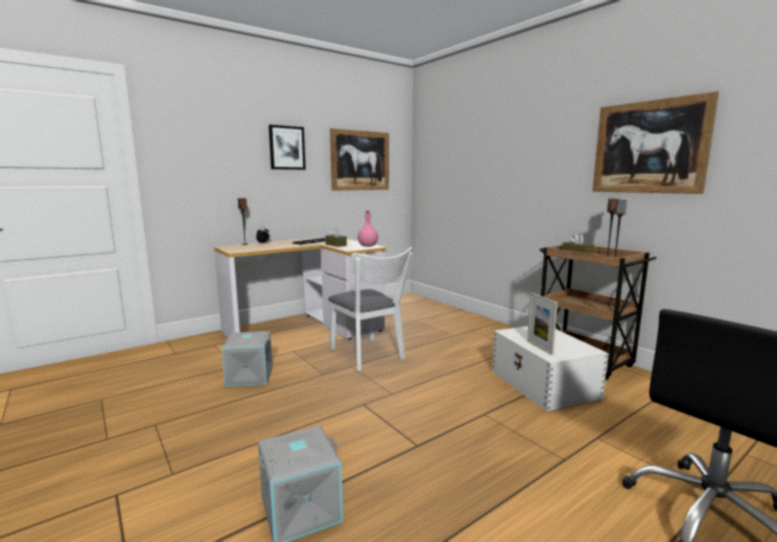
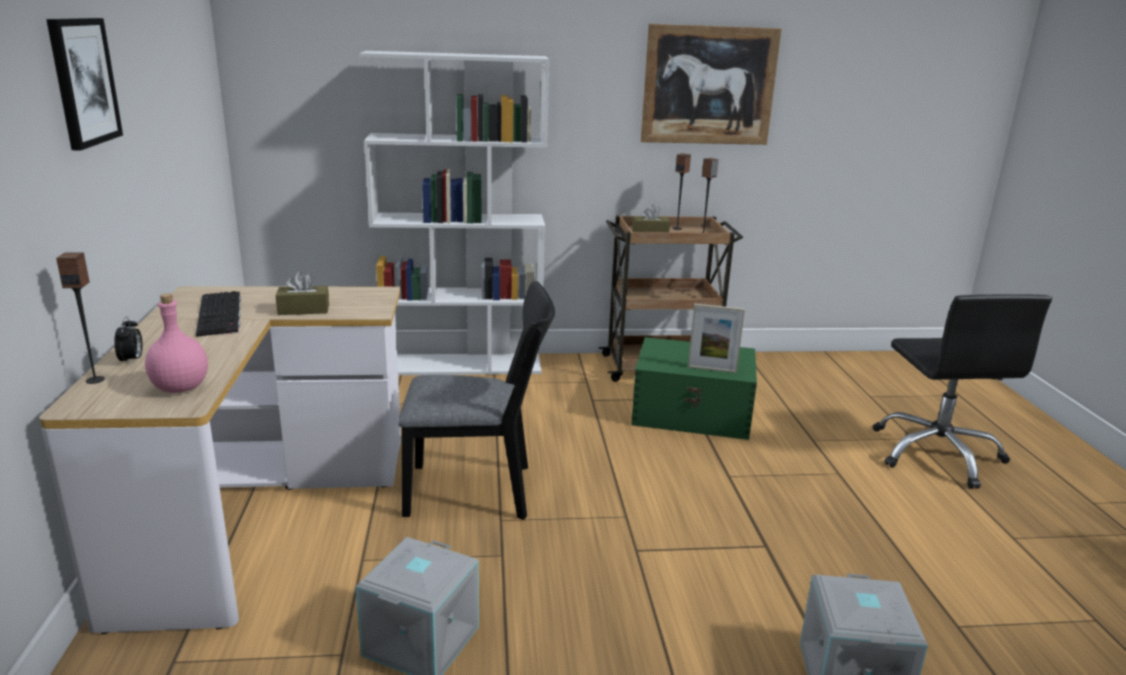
camera: 60 degrees left, 10 degrees up
white chair [328,247,413,371] -> black chair [398,281,555,520]
picture [330,128,389,191] -> none
pink bottle [358,211,378,247] -> pink bottle moved to [145,294,208,393]
white storage box [492,326,609,411] -> green storage box [631,337,757,440]
none -> white bookcase [359,51,550,375]

